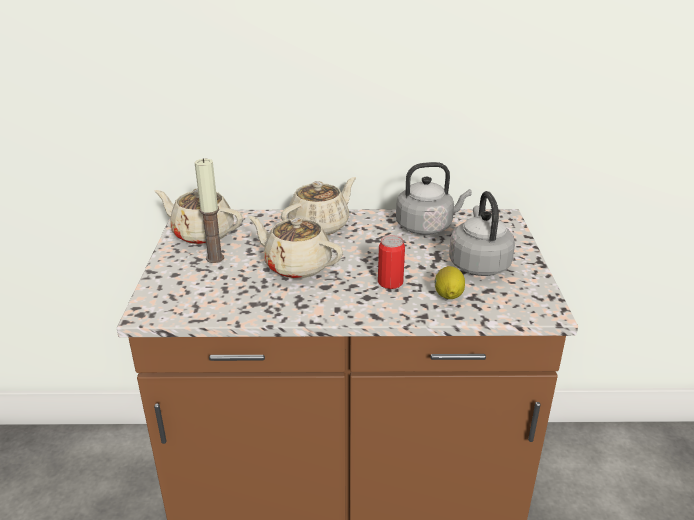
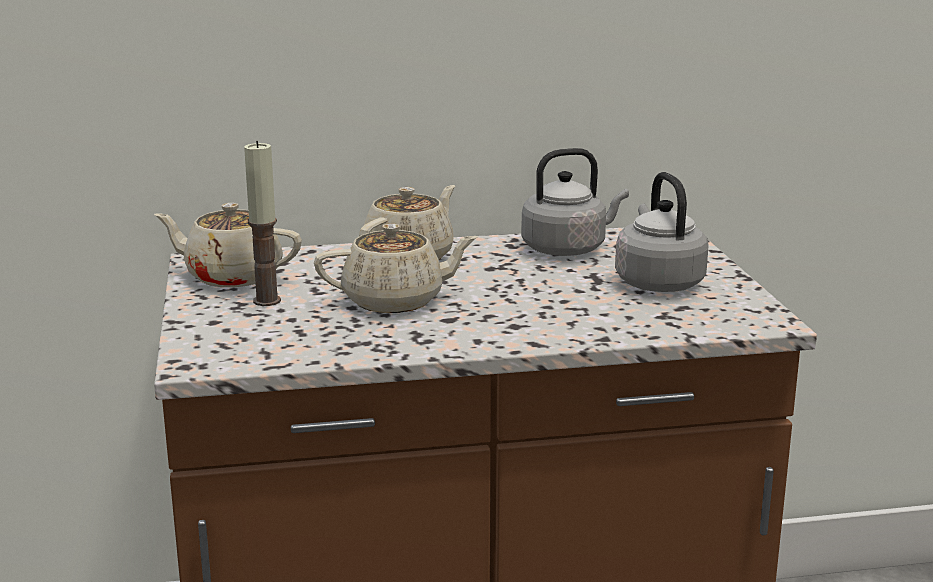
camera: 10 degrees left, 10 degrees down
beige teapot [248,216,343,279] -> beige teapot turned 150 degrees clockwise [314,223,479,313]
can [378,235,405,289] -> none
lemon [434,266,465,299] -> none

